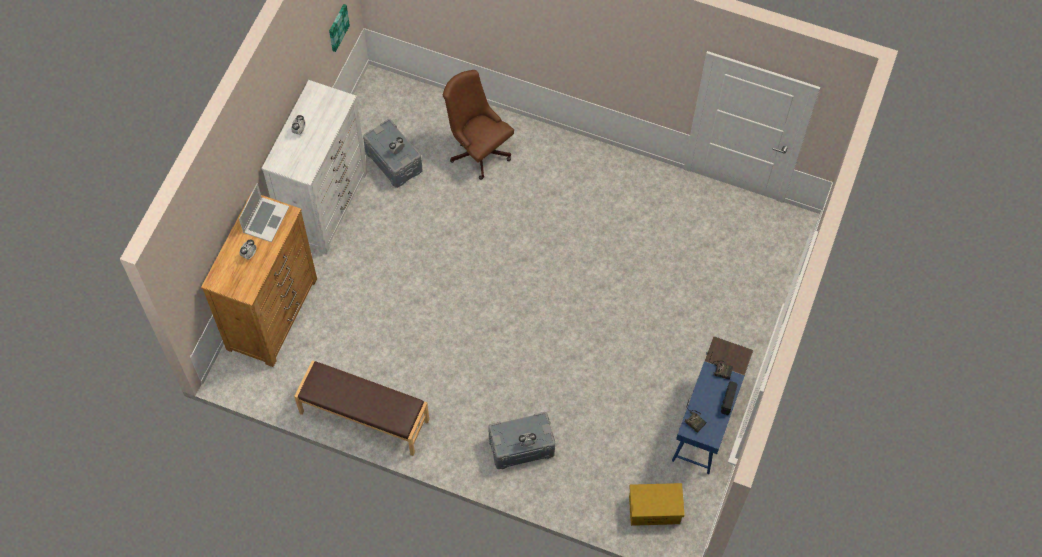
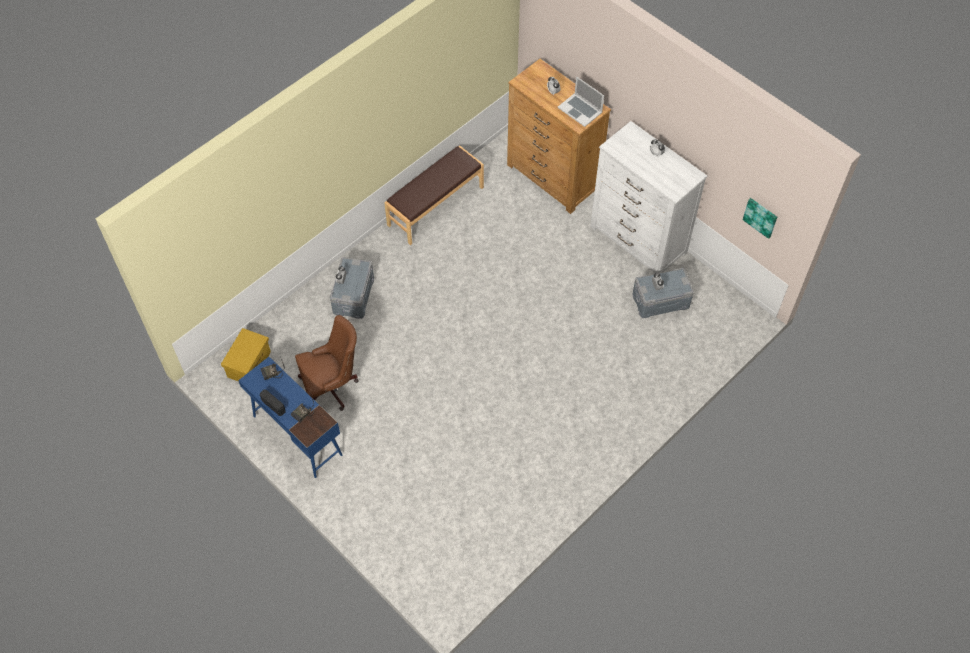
camera: 115 degrees right, 5 degrees down
brown office chair [442,70,514,180] -> brown office chair moved to [295,315,359,411]

